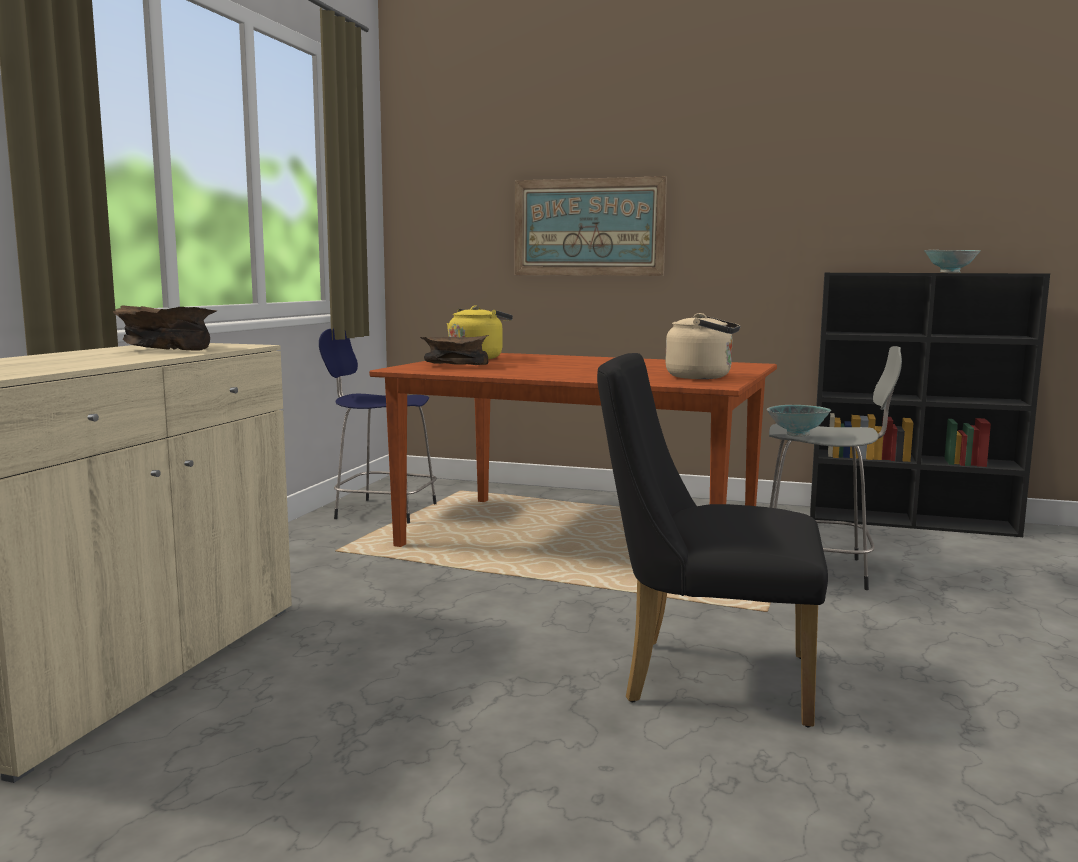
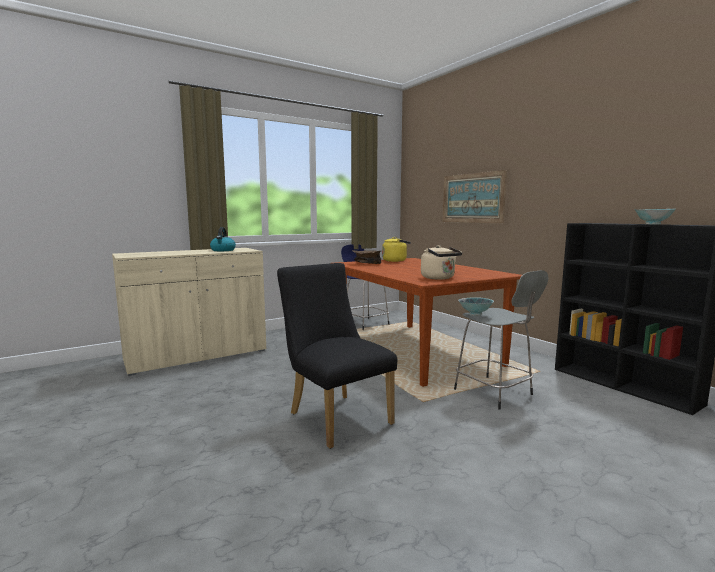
camera: 40 degrees right, 0 degrees up
brown bowl [113,305,217,351] -> kettle [210,227,236,251]

